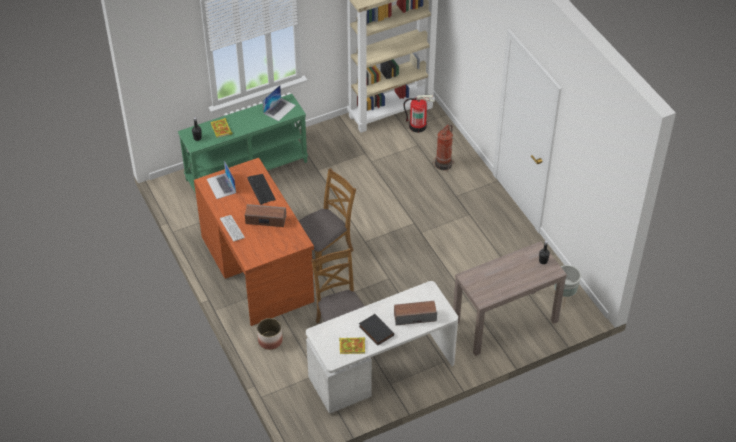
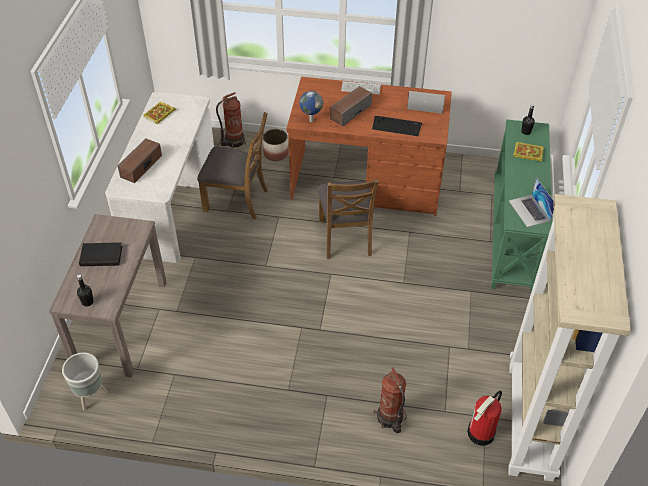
camera: 125 degrees right, 0 degrees up
black book [359,314,394,346] -> black book moved to [79,242,122,266]
none -> fire extinguisher [216,92,246,149]
none -> globe [299,91,323,122]

